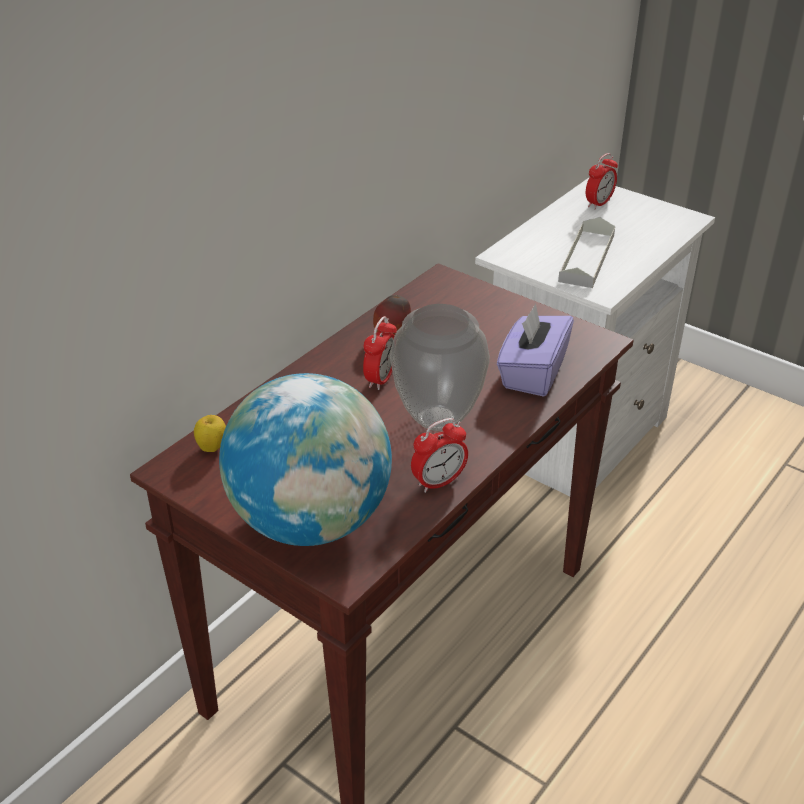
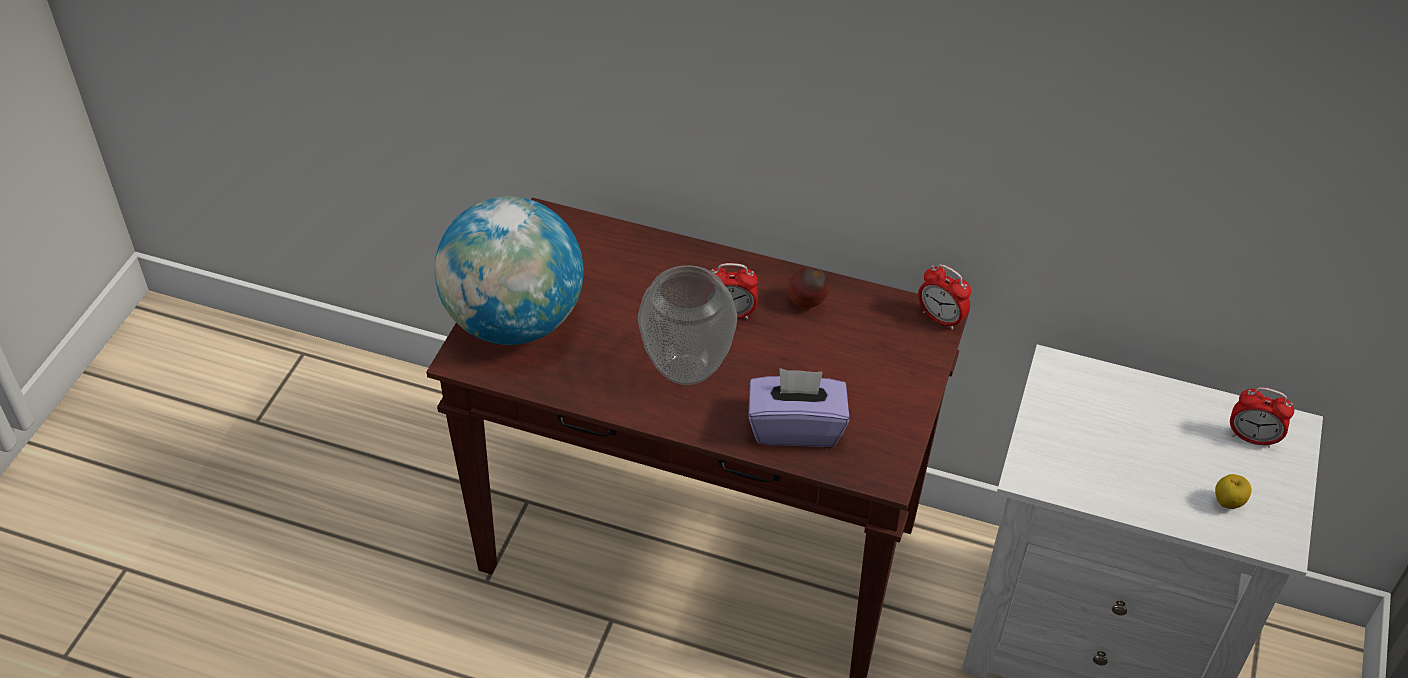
camera: 70 degrees right, 10 degrees up
apple [194,415,226,452] -> apple moved to [1215,474,1251,509]
alarm clock [411,418,468,493] -> alarm clock moved to [918,264,971,330]
grey tray [558,217,615,288] -> none

